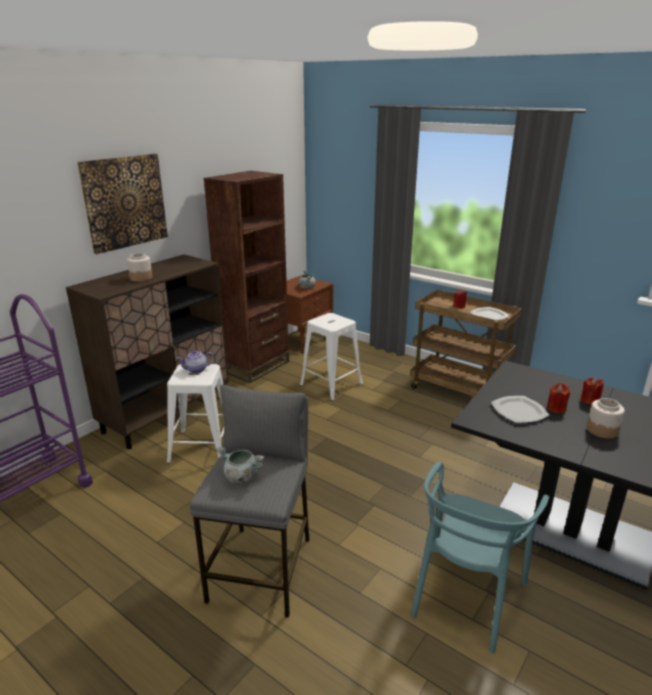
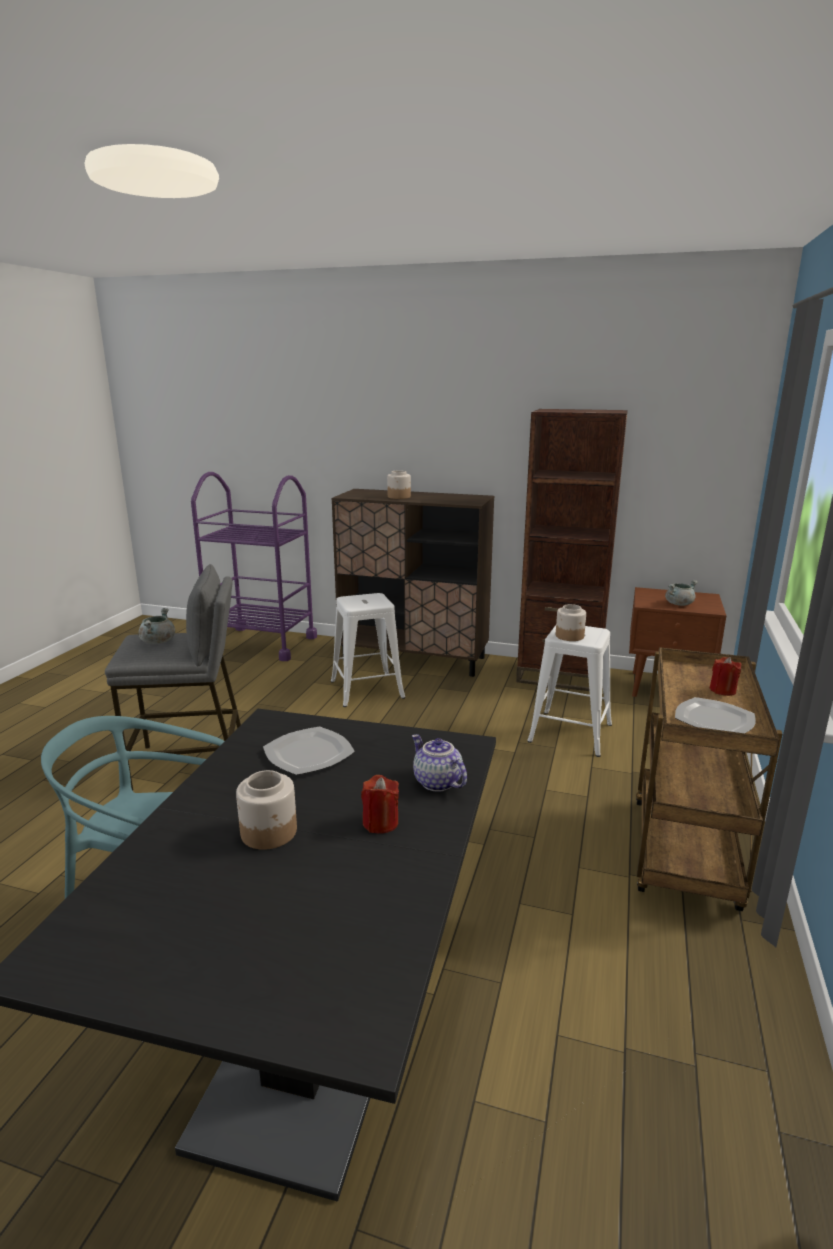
camera: 70 degrees right, 5 degrees down
picture [77,154,168,254] -> none
teapot [176,350,214,373] -> teapot moved to [412,734,467,791]
red candle [547,383,570,413] -> none
none -> jar [556,604,586,641]

